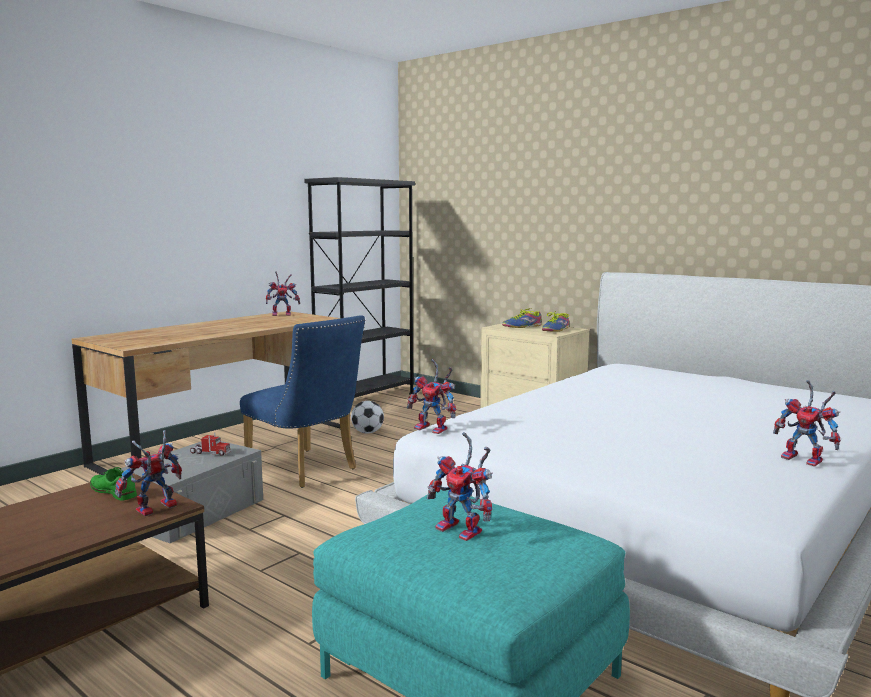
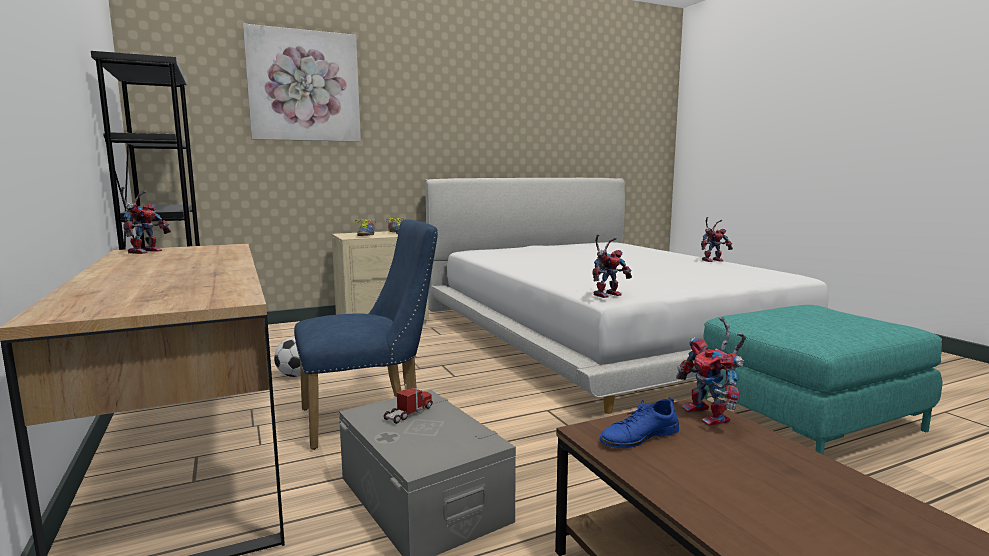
camera: 65 degrees left, 0 degrees up
green shoe [90,467,137,501] -> blue shoe [600,397,679,448]
toy robot [427,432,493,541] -> none
none -> picture [243,23,361,142]

